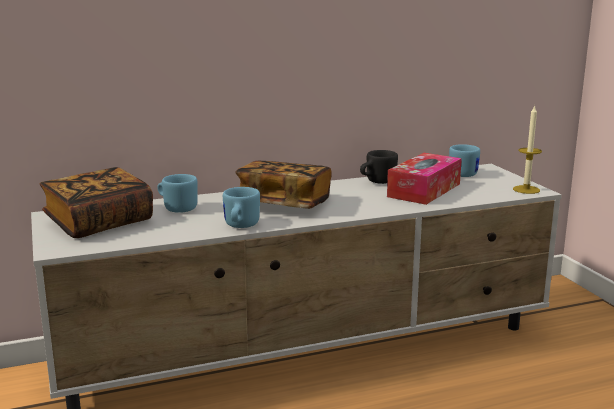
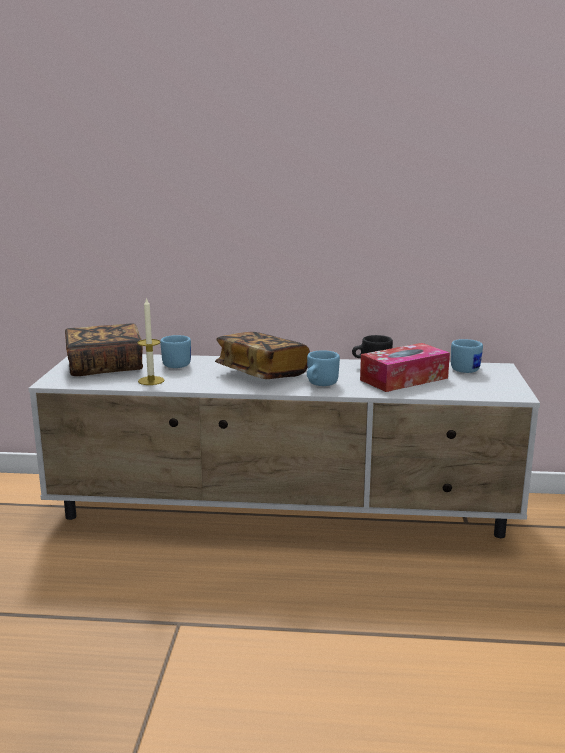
camera: 25 degrees right, 0 degrees up
blue mug [223,187,260,228] -> blue mug moved to [307,350,340,386]
candle [513,105,542,194] -> candle moved to [138,297,164,385]

